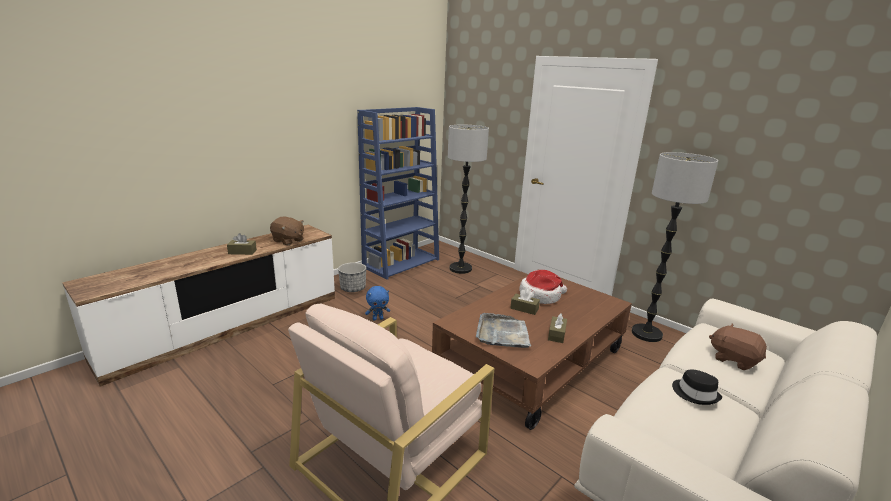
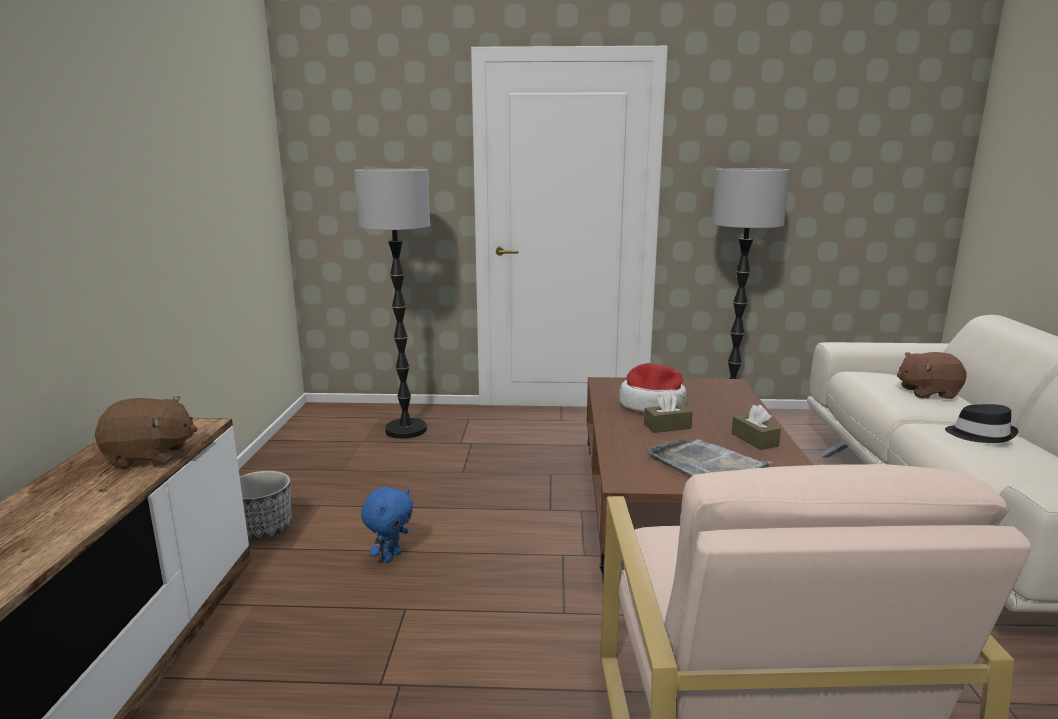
camera: 40 degrees left, 5 degrees down
brown tissue box [227,233,257,255] -> none
blue bookcase [357,107,439,280] -> none

